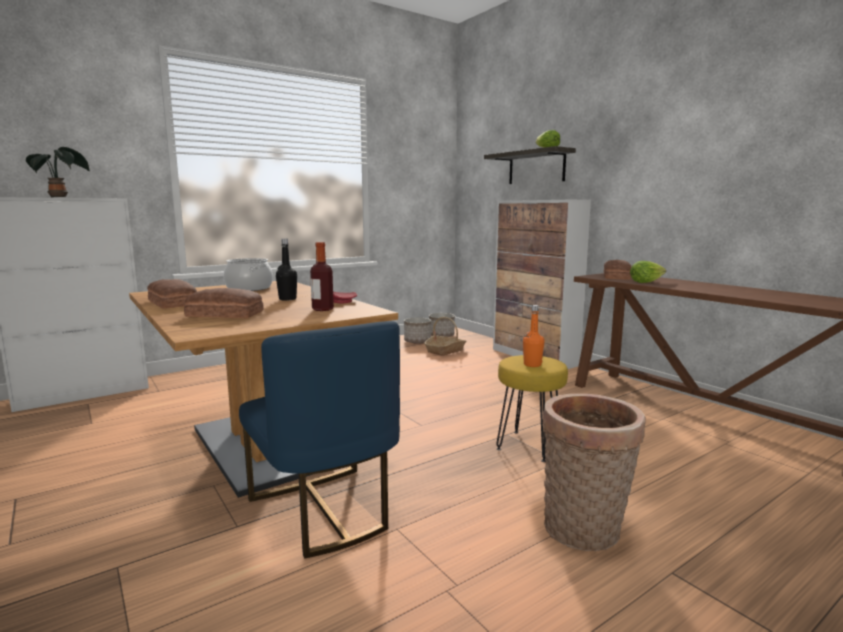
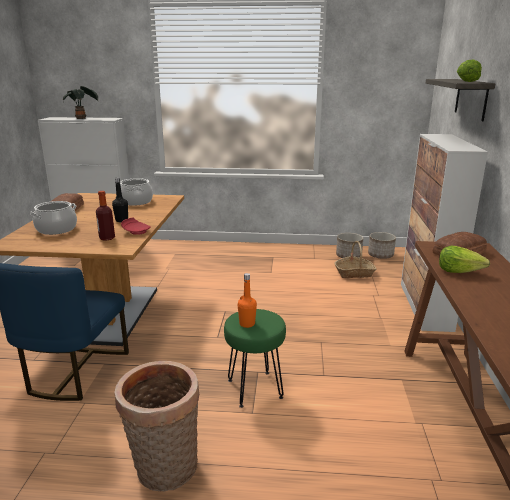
camera: 40 degrees right, 10 degrees up
bread [184,288,264,318] -> cooking pot [30,201,77,235]
yellow stool [496,355,568,462] -> green stool [224,309,286,408]

